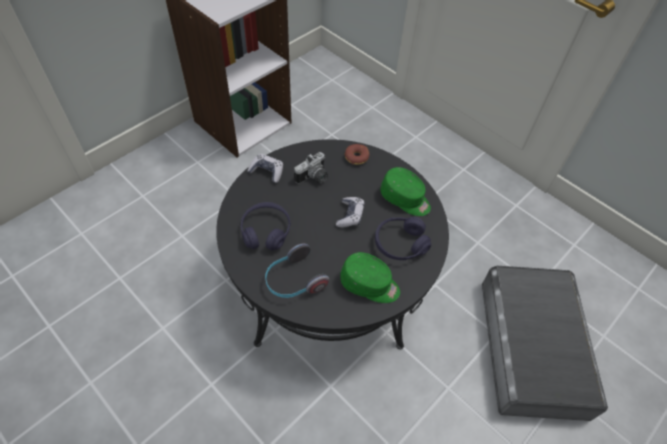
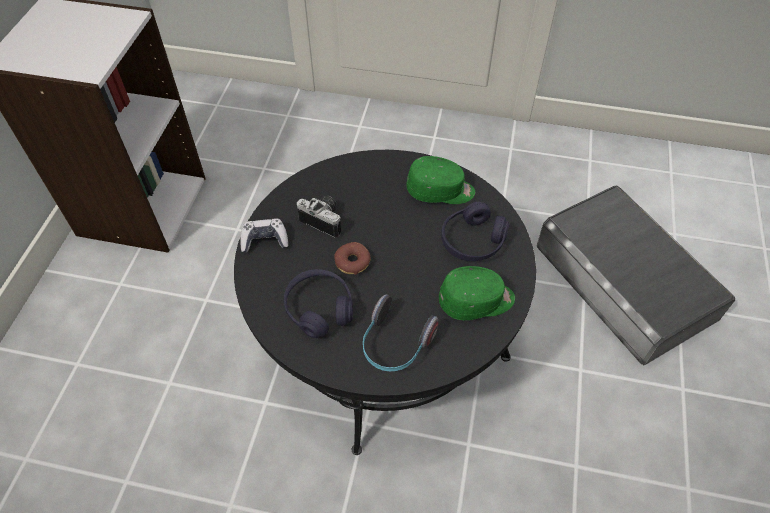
camera: 30 degrees left, 0 degrees up
camera [294,152,328,184] -> camera turned 75 degrees counterclockwise [297,195,341,237]
game controller [336,197,365,228] -> none
donut [345,144,369,165] -> donut moved to [335,242,371,275]

